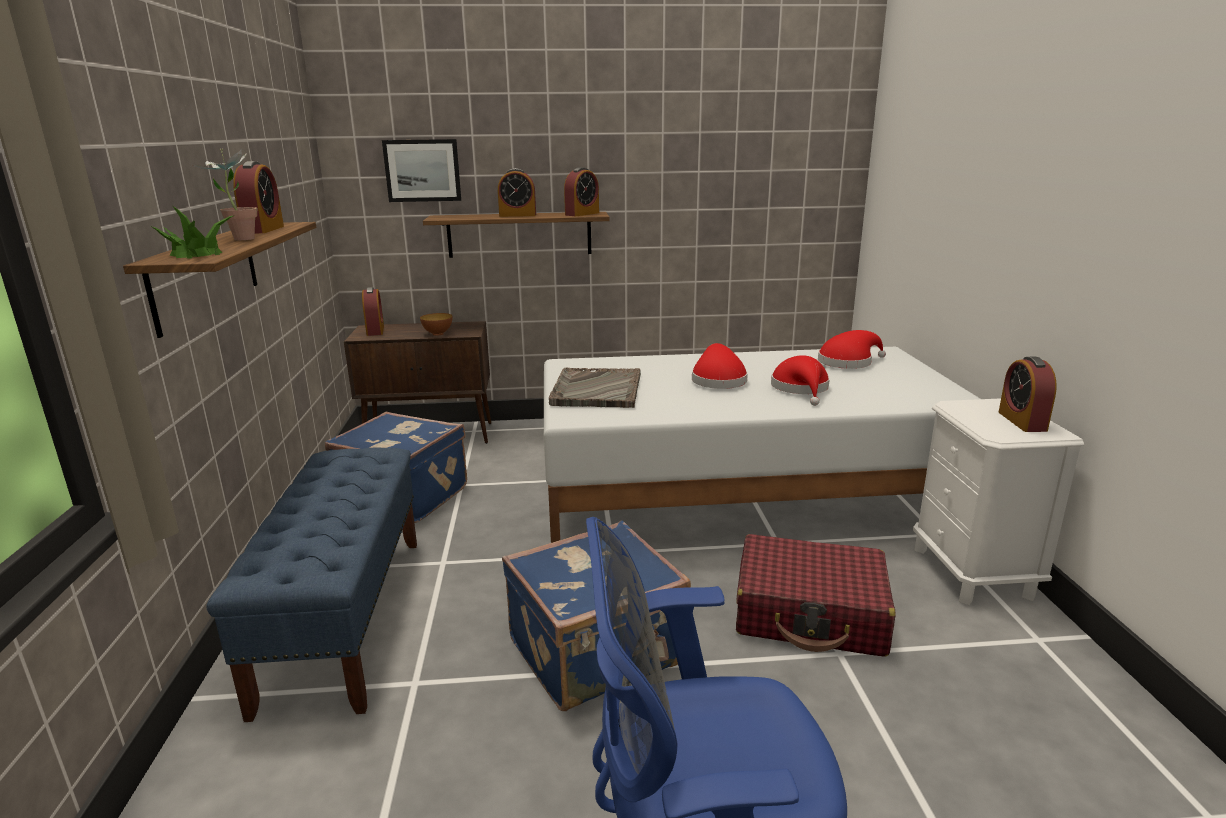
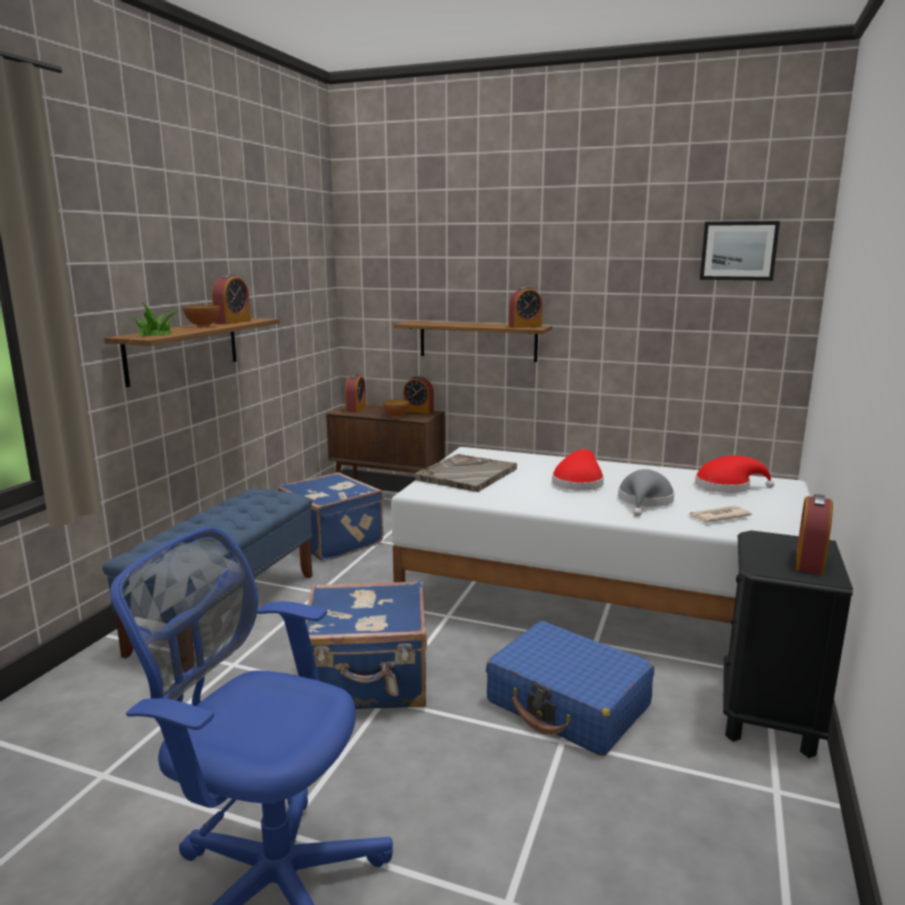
camera: 25 degrees right, 5 degrees down
potted plant [191,148,257,240] -> bowl [183,305,220,327]
picture [382,139,461,202] -> picture moved to [700,221,780,281]
alarm clock [498,168,536,217] -> alarm clock moved to [403,376,434,414]
red suitcase [736,534,896,657] -> blue suitcase [486,621,654,756]
red hat [771,355,830,406] -> grey hat [618,469,675,516]
white nightstand [913,398,1084,605] -> black nightstand [723,530,853,758]
none -> newspaper [687,506,752,522]

